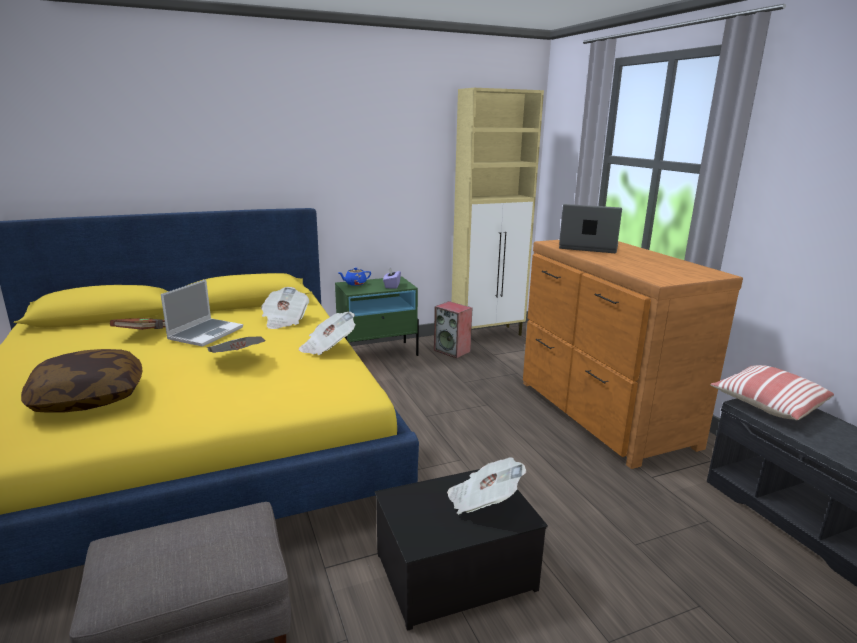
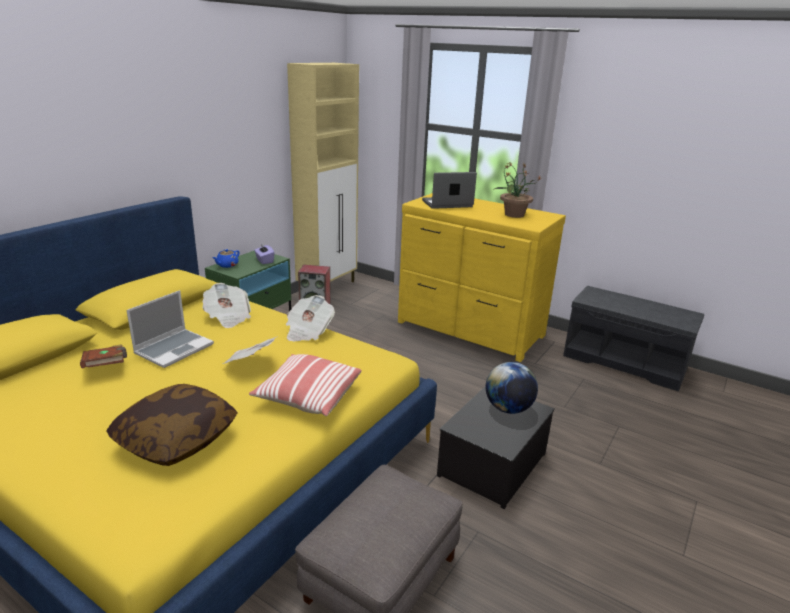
camera: 35 degrees left, 5 degrees up
laptop [161,279,243,347] -> laptop turned 45 degrees clockwise [126,290,214,368]
newspaper [447,458,526,515] -> globe [486,362,538,414]
brown dresser [523,240,743,469] -> yellow dresser [398,193,566,362]
pillow [711,365,834,421] -> pillow moved to [249,354,361,416]
none -> potted plant [493,163,541,218]

